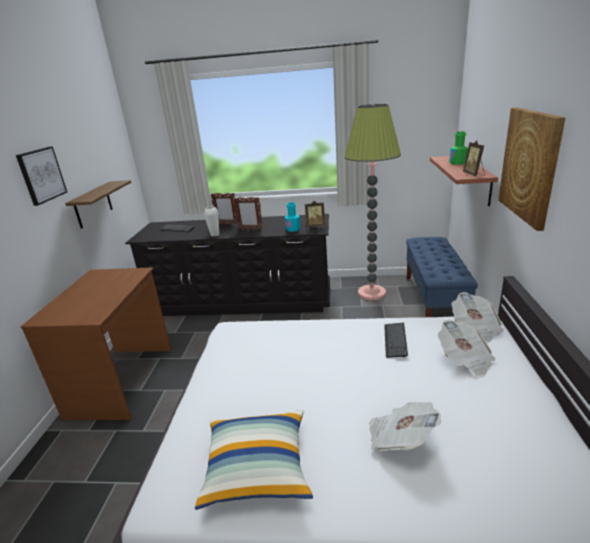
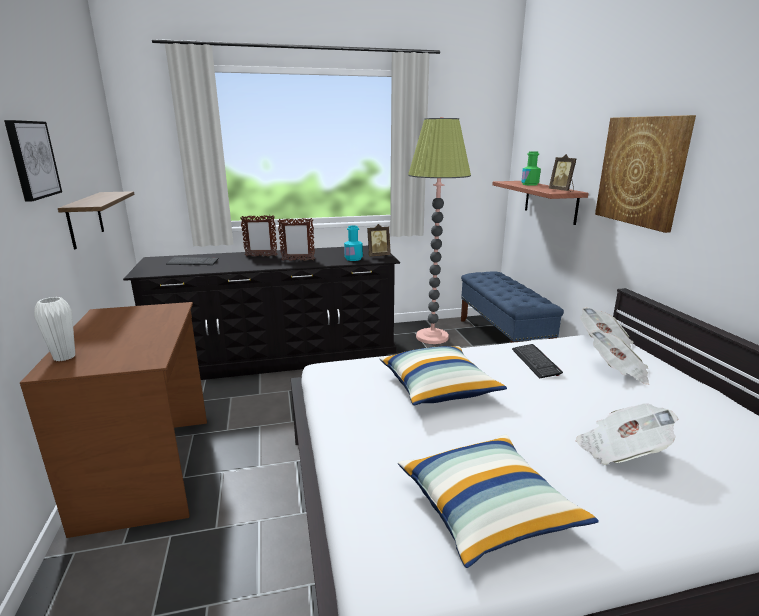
camera: 20 degrees left, 5 degrees down
white vase [204,206,219,236] -> white vase moved to [34,297,75,361]
none -> pillow [379,346,507,405]

